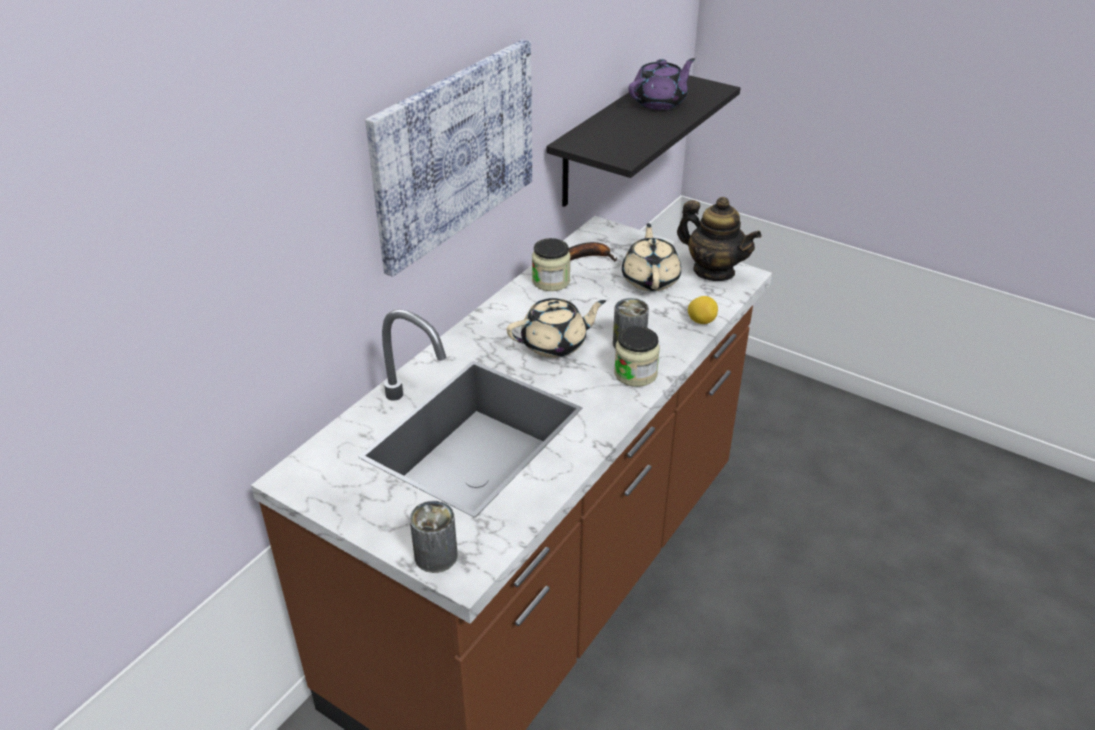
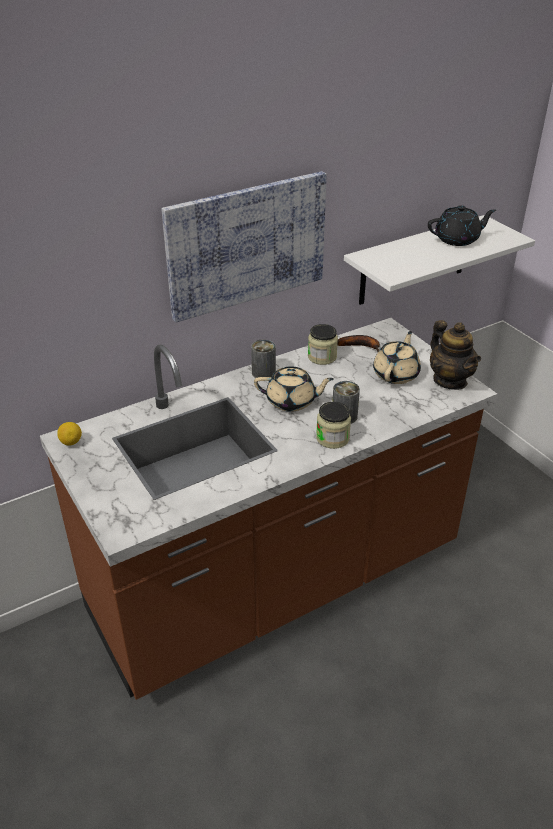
camera: 25 degrees right, 0 degrees up
can [410,501,458,573] -> can moved to [251,339,276,378]
black shelf [547,75,740,207] -> white shelf [344,215,535,305]
purple teapot [629,58,695,110] -> black teapot [428,205,496,246]
lemon [688,296,718,324] -> lemon moved to [57,422,82,446]

